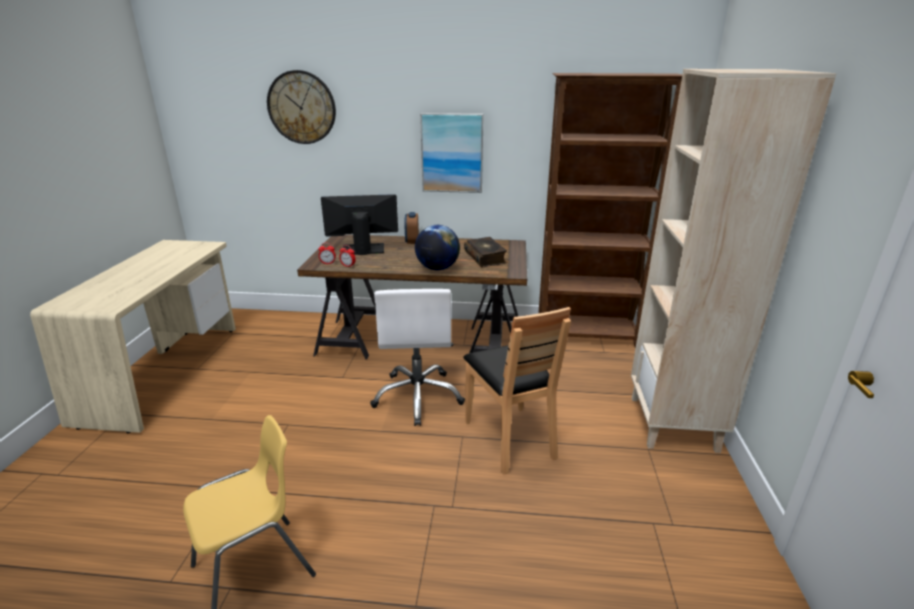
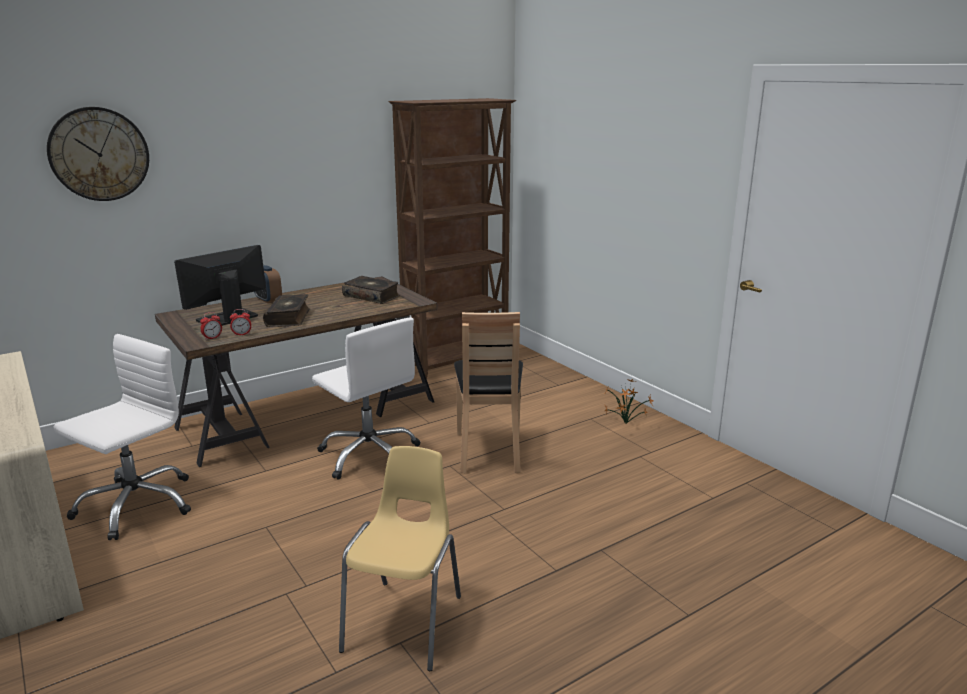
camera: 40 degrees left, 5 degrees down
globe [415,225,460,270] -> none
picture [420,113,484,193] -> none
brown chair [463,307,571,474] -> brown chair turned 60 degrees clockwise [454,312,523,473]
beige bookcase [631,69,837,453] -> none
none -> white office chair [53,334,191,540]
none -> book [263,294,310,327]
none -> potted plant [605,379,654,424]

